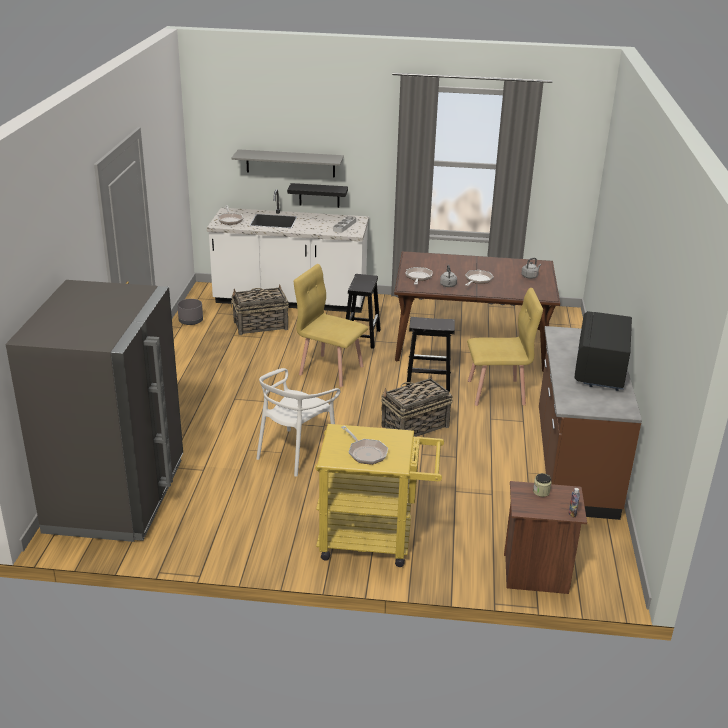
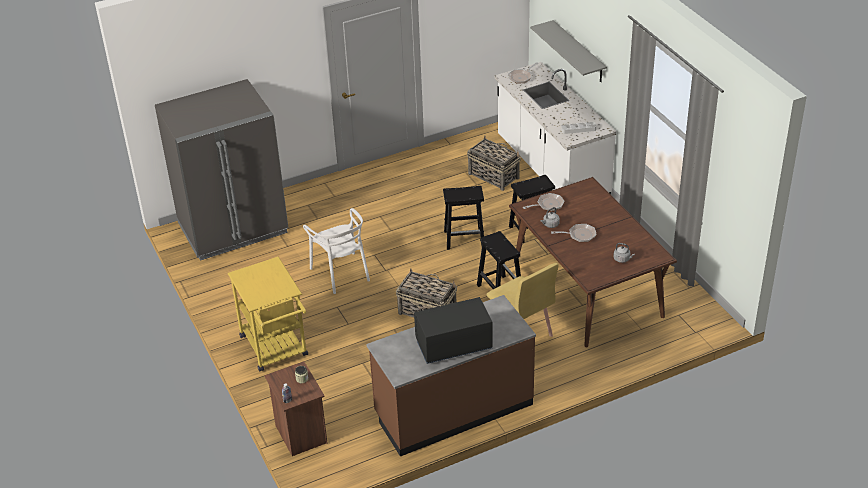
camera: 60 degrees right, 10 degrees up
grey planter [177,299,203,325] -> none
white chair [256,368,340,477] -> white chair turned 120 degrees counterclockwise [303,208,370,294]
black shelf [287,183,348,208] -> none
yellow chair [294,264,368,387] -> black stool [443,186,484,250]
frying pan [341,426,388,465] -> none

